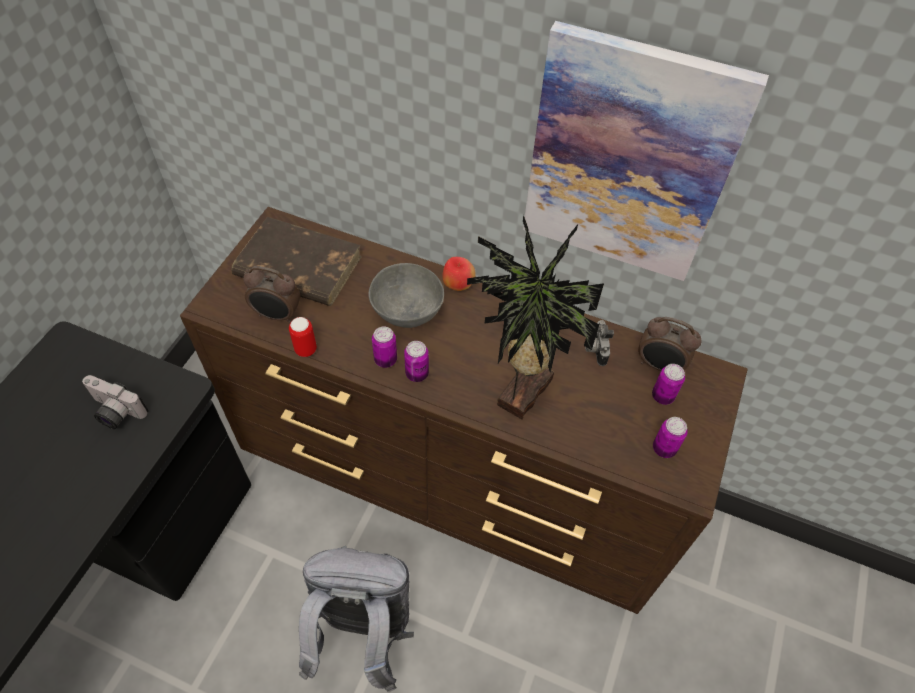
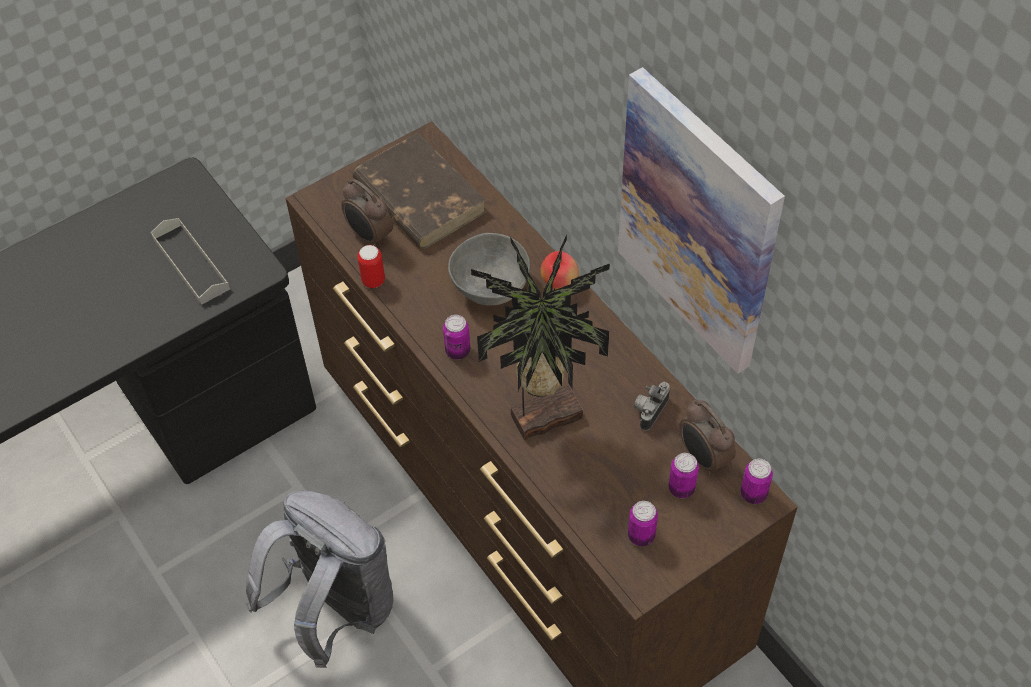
camera: 35 degrees right, 0 degrees up
camera [82,375,149,429] -> grey tray [151,218,230,305]
can [372,326,397,368] -> can moved to [741,459,773,504]

